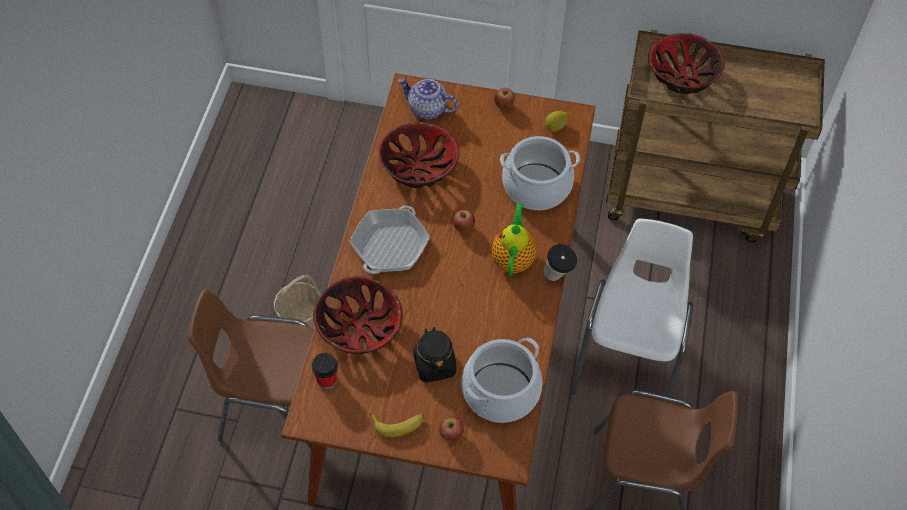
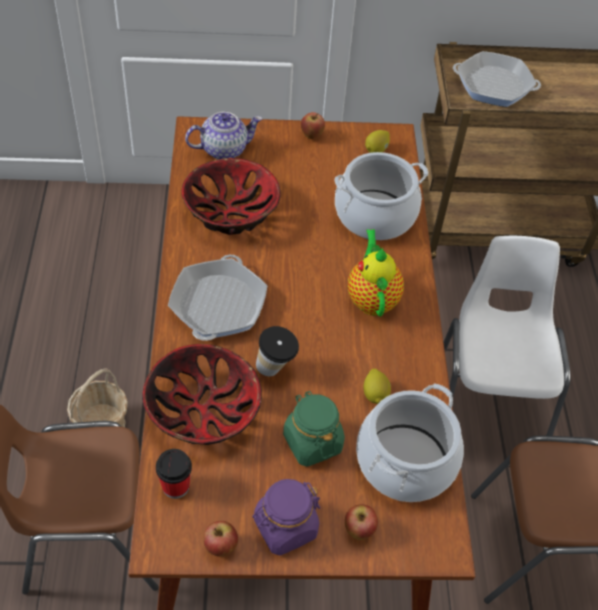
camera: 15 degrees left, 5 degrees down
banana [369,413,424,437] -> purple jar [252,479,320,555]
teapot [398,78,458,119] -> teapot turned 150 degrees clockwise [185,112,262,159]
black jar [414,327,456,383] -> green jar [283,391,345,467]
apple [453,210,475,233] -> apple moved to [203,521,238,556]
cup [543,244,577,281] -> cup moved to [256,326,299,376]
bowl [648,33,725,94] -> frying pan [453,51,541,107]
none -> lemon [363,369,391,404]

